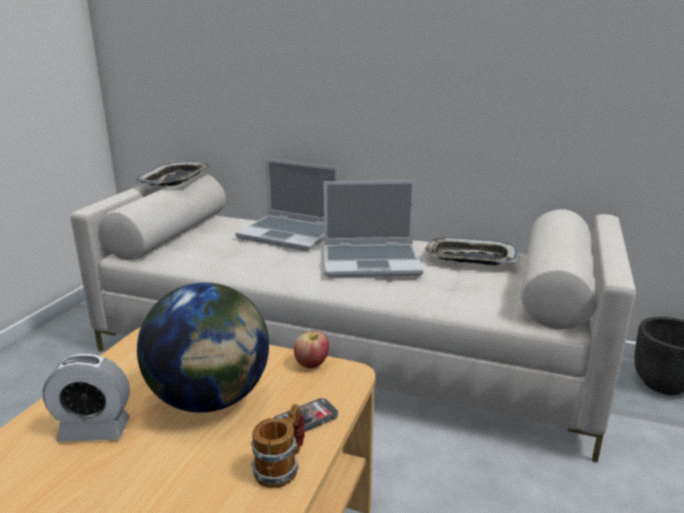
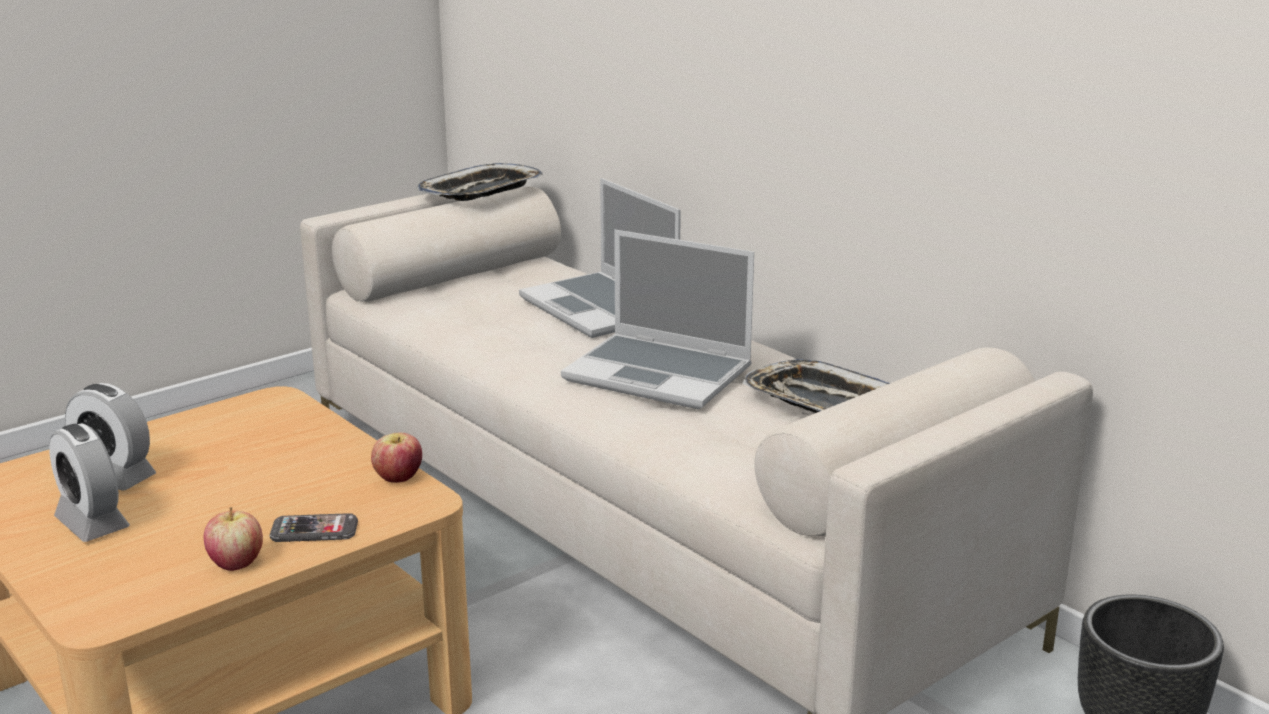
camera: 30 degrees right, 0 degrees up
globe [137,283,269,413] -> none
mug [251,404,305,488] -> apple [204,507,263,571]
none -> alarm clock [49,423,130,542]

